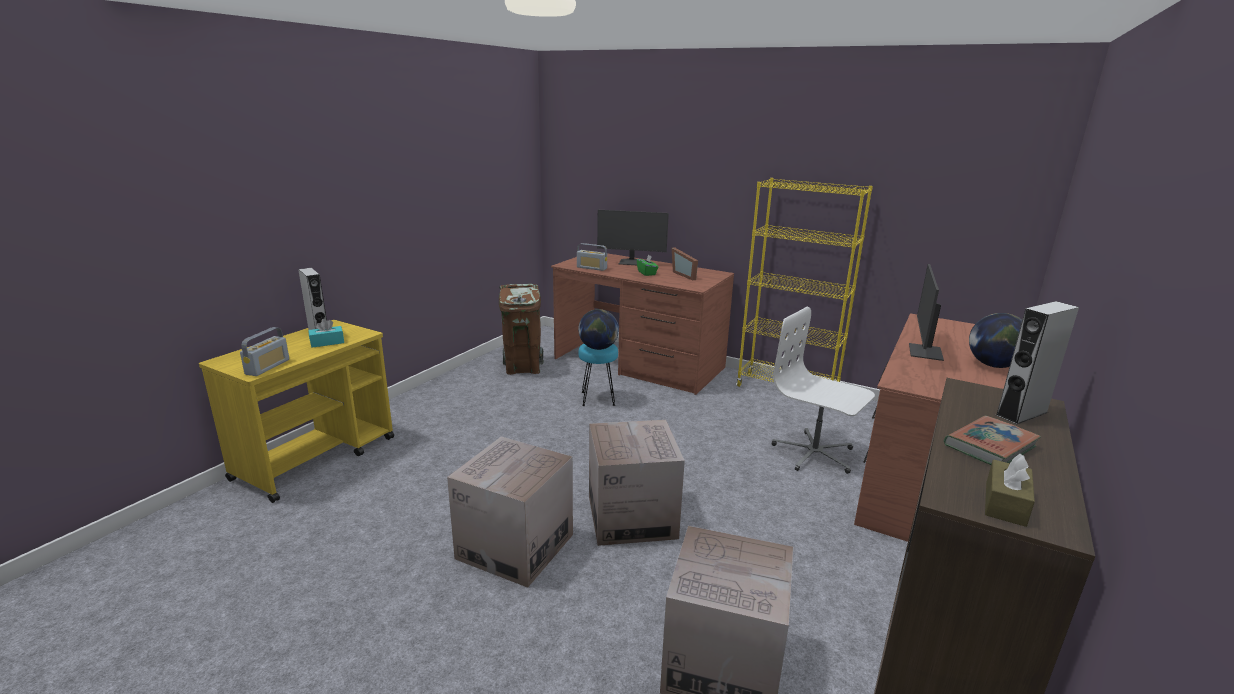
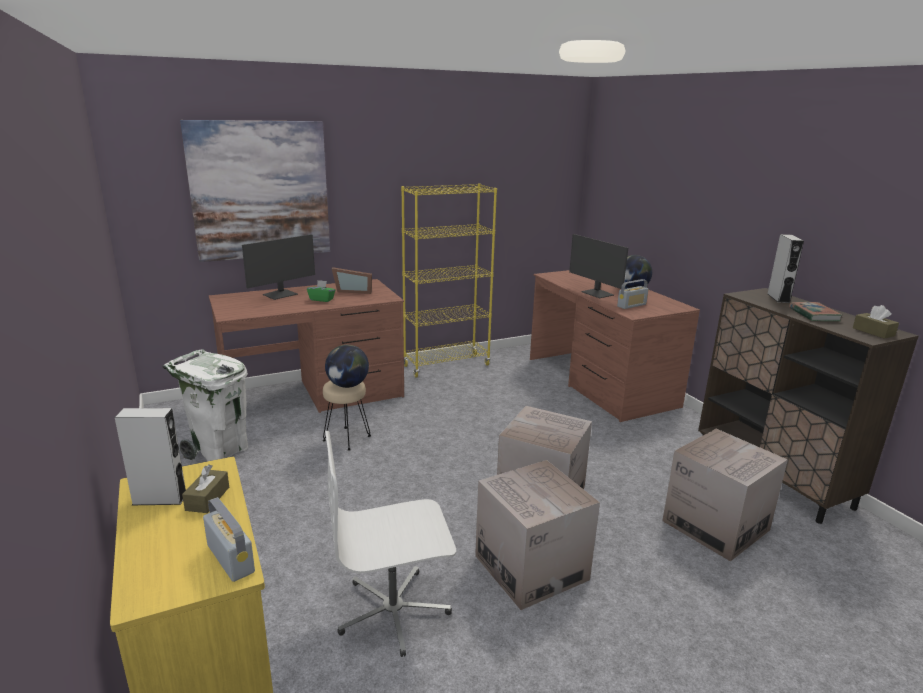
camera: 55 degrees left, 0 degrees up
turquoise tissue box [308,319,344,348] -> brown tissue box [182,464,229,513]
brown trash can [499,284,544,375] -> white trash can [162,349,248,461]
radio [577,243,607,271] -> radio moved to [617,279,648,309]
turquoise stool [578,344,618,406] -> beige stool [323,381,371,450]
white office chair [772,307,875,474] -> white office chair moved to [325,431,456,657]
none -> picture [180,120,330,262]

